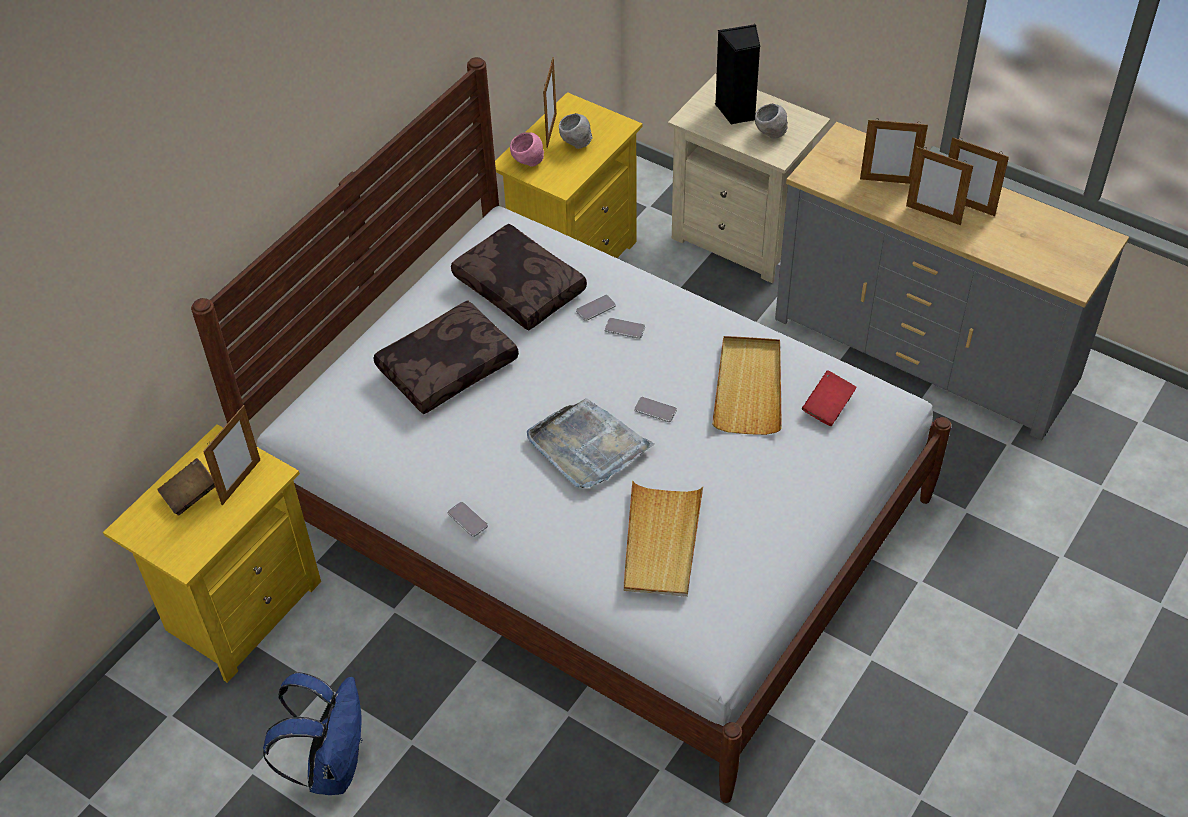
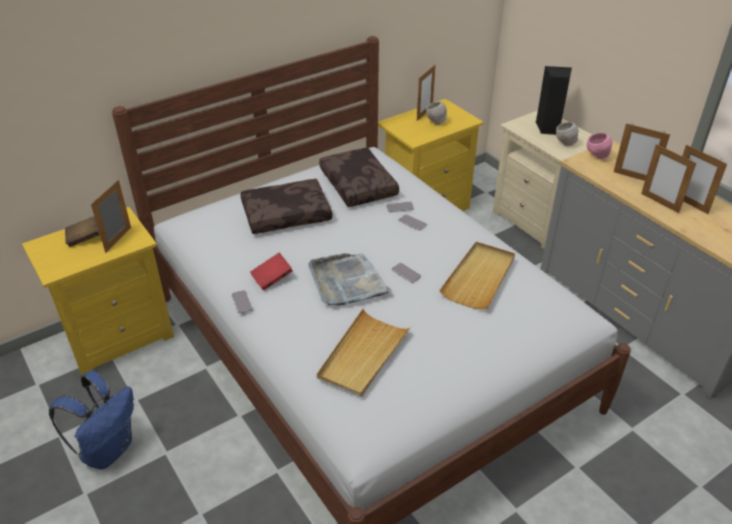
camera: 20 degrees right, 10 degrees down
picture frame [203,405,260,505] -> picture frame turned 150 degrees clockwise [91,180,131,253]
pink bowl [510,132,544,167] -> pink bowl moved to [587,132,612,159]
red book [802,371,857,426] -> red book moved to [250,253,293,290]

